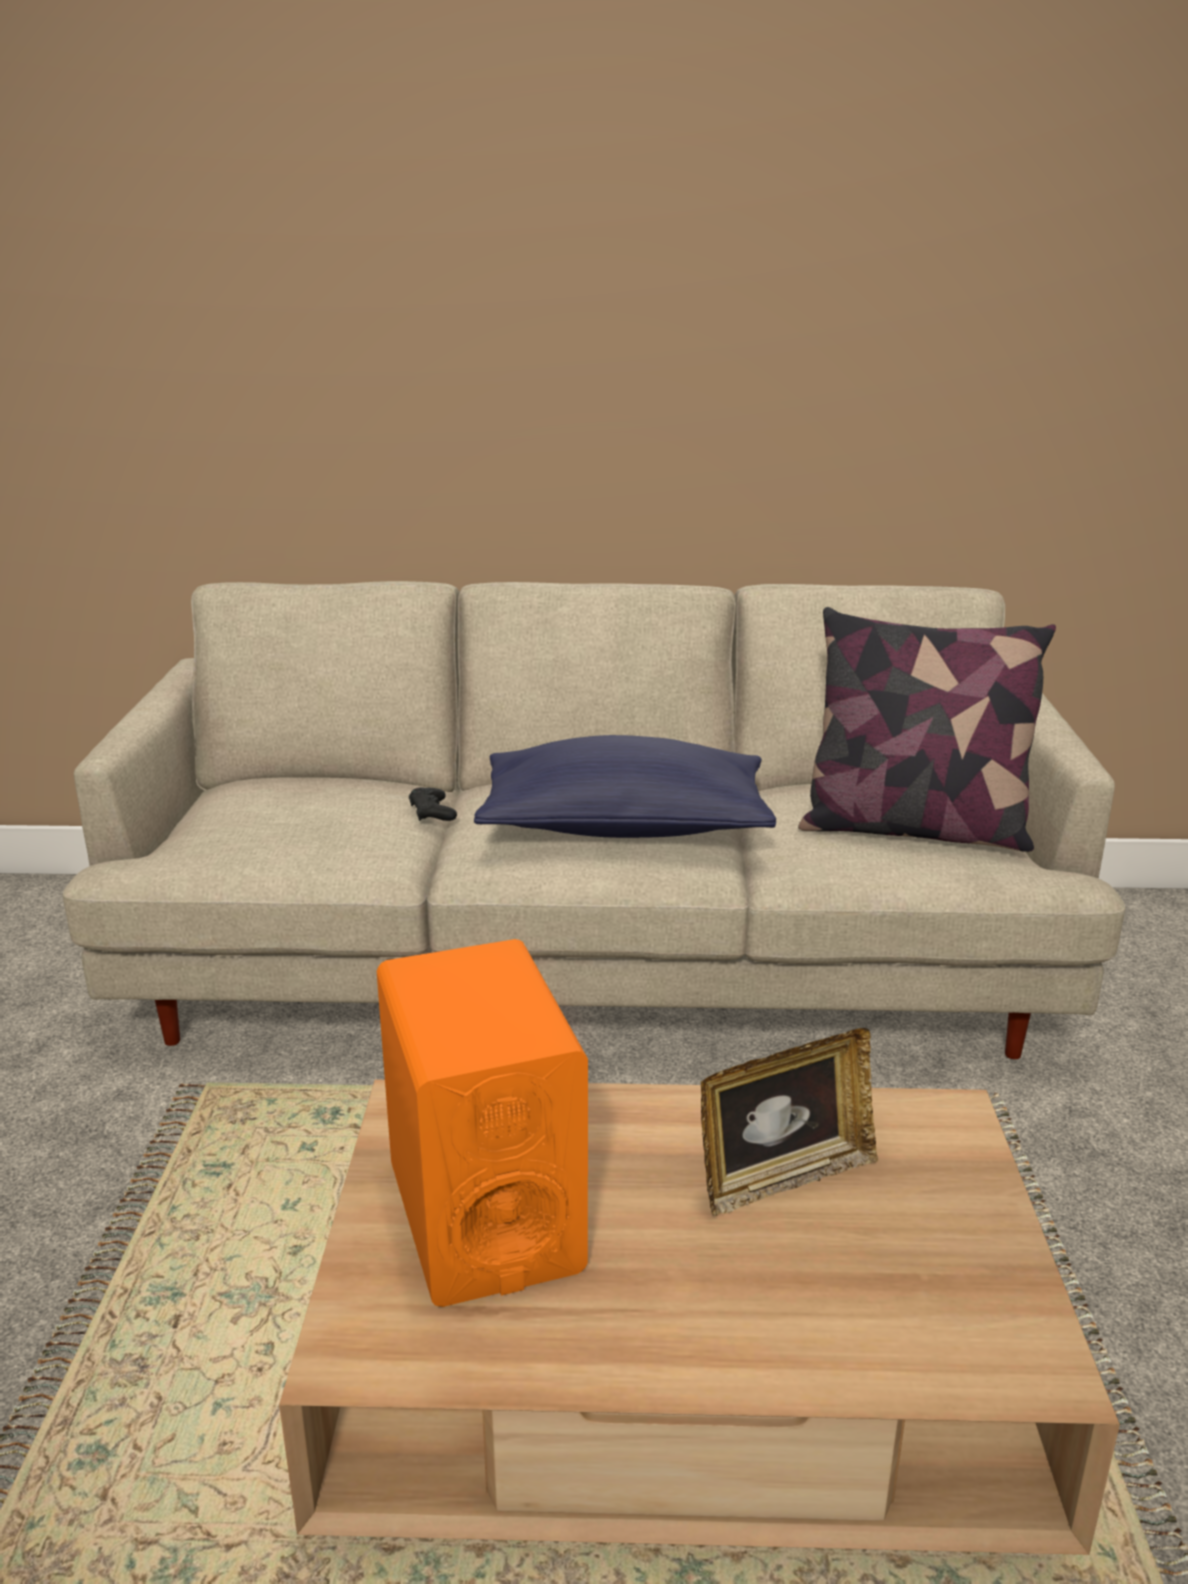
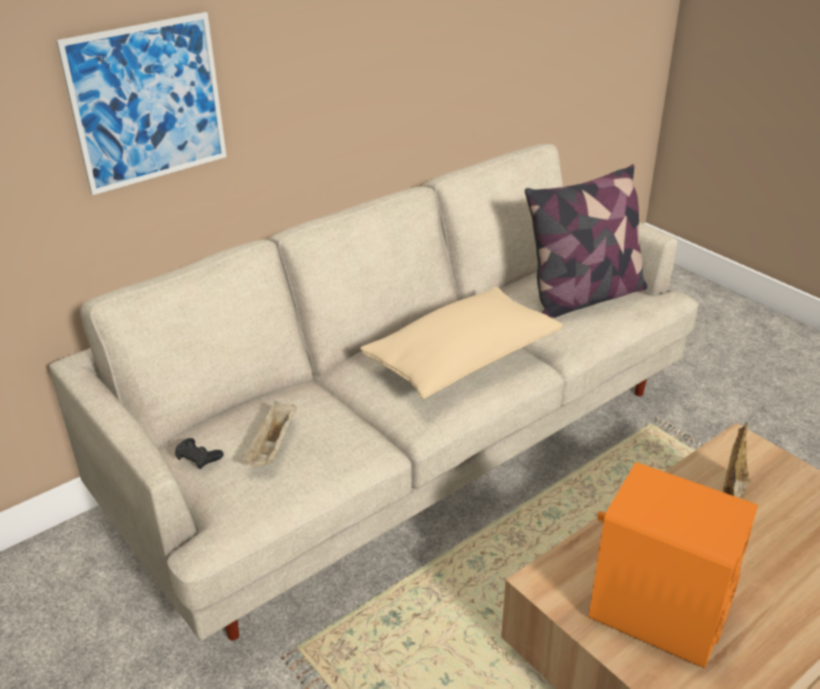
camera: 40 degrees left, 10 degrees up
black game controller [409,787,457,821] -> black game controller moved to [175,438,224,469]
blue pillow [474,735,776,838] -> beige pillow [360,287,563,399]
none -> picture [56,12,227,195]
none -> beige tray [242,401,296,466]

